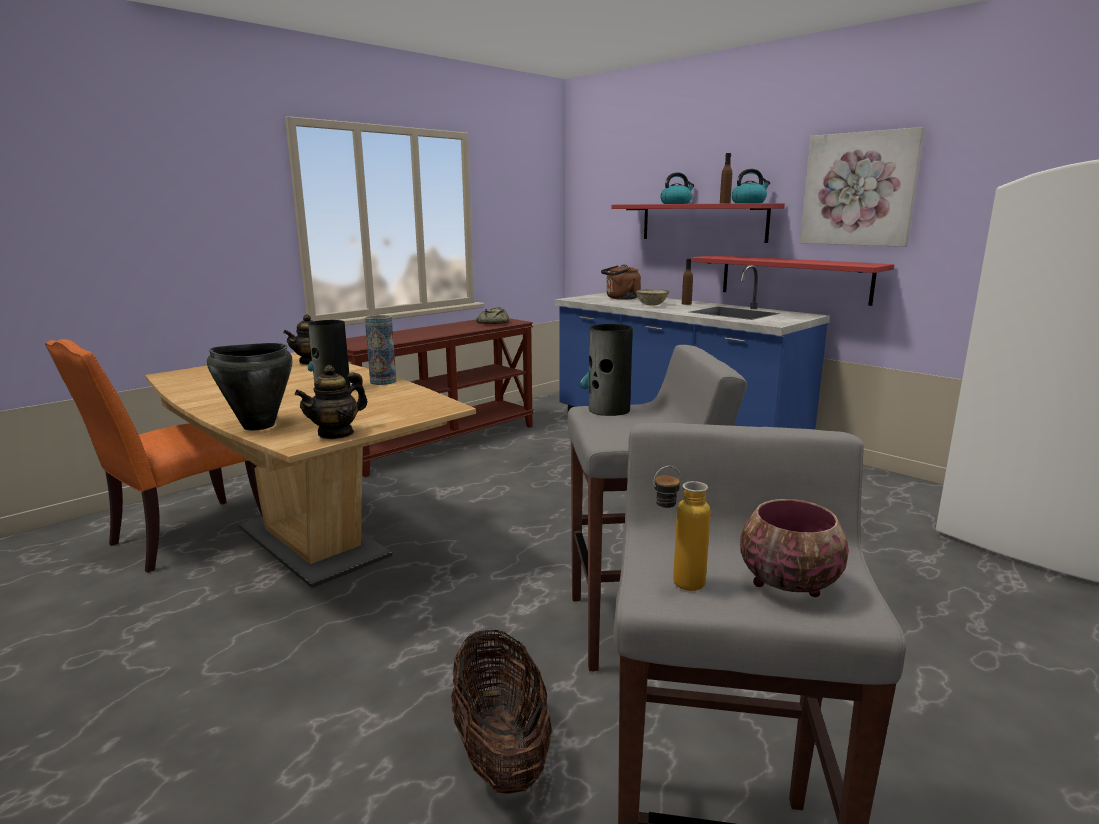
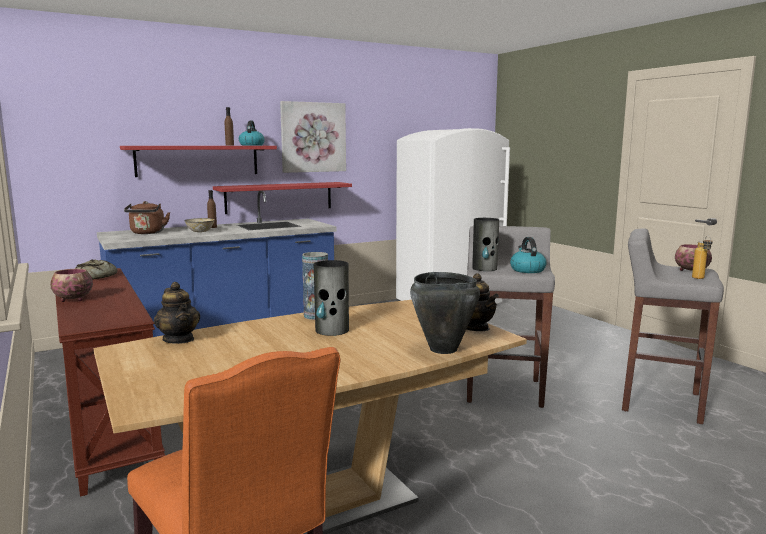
camera: 75 degrees left, 5 degrees down
basket [451,629,552,794] -> none
kettle [660,172,694,204] -> kettle moved to [510,237,547,273]
none -> bowl [50,269,93,302]

